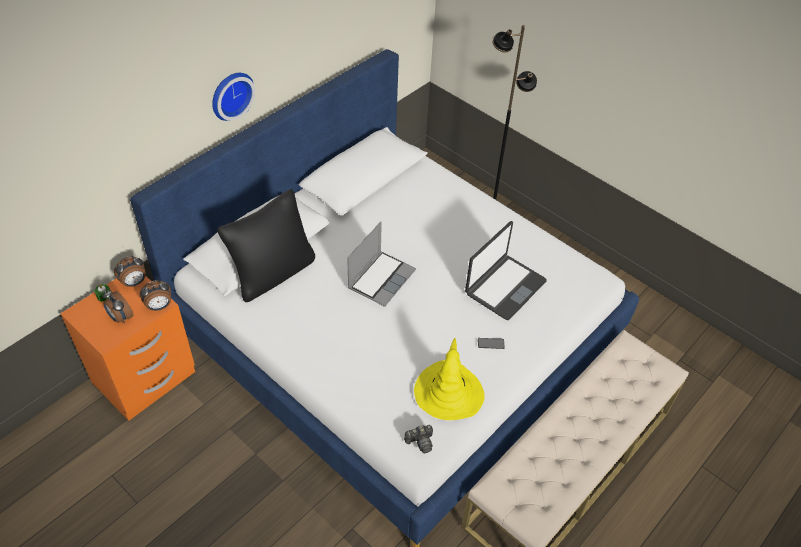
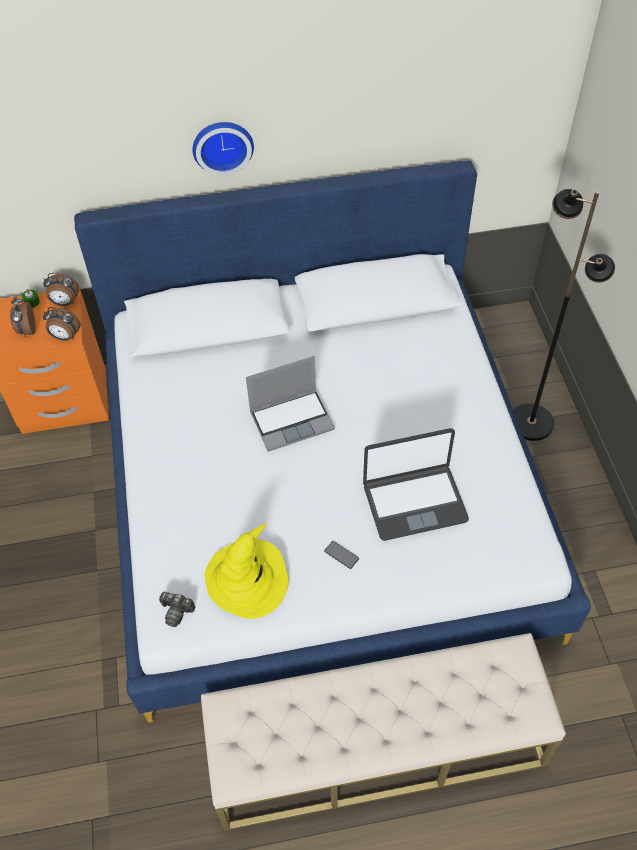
camera: 40 degrees right, 5 degrees up
black pillow [217,189,315,302] -> none

